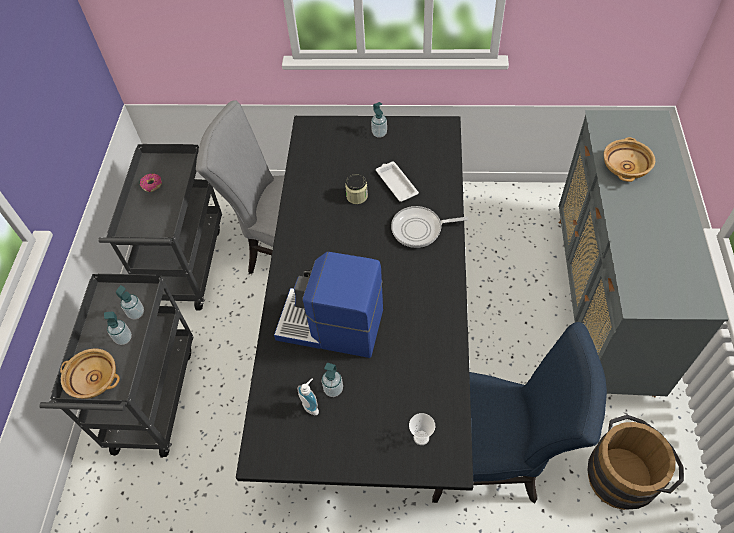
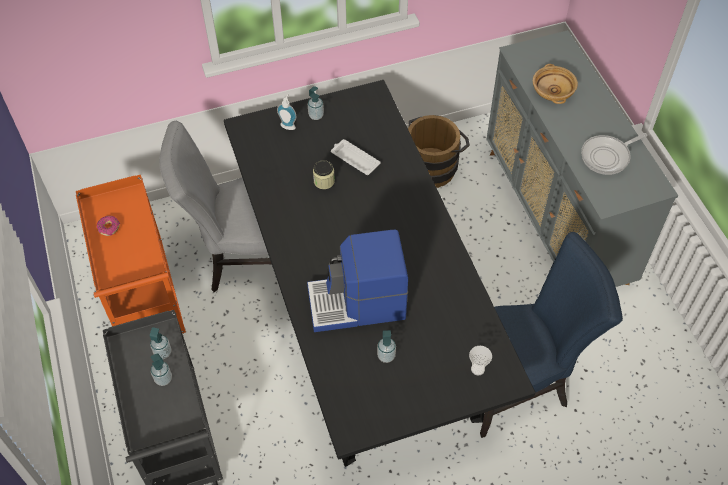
camera: 25 degrees left, 0 degrees up
beige bowl [60,349,120,399] -> none
grey cart [98,144,222,311] -> orange cart [76,175,186,337]
soap dispenser [297,378,319,415] -> soap dispenser moved to [277,94,297,130]
frying pan [391,206,468,248] -> frying pan moved to [581,133,647,175]
brown bucket [587,415,684,510] -> brown bucket moved to [408,115,470,188]

